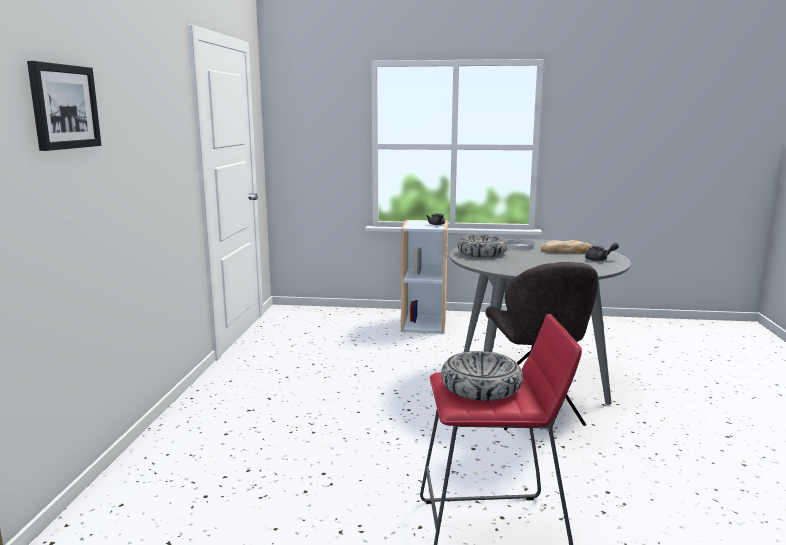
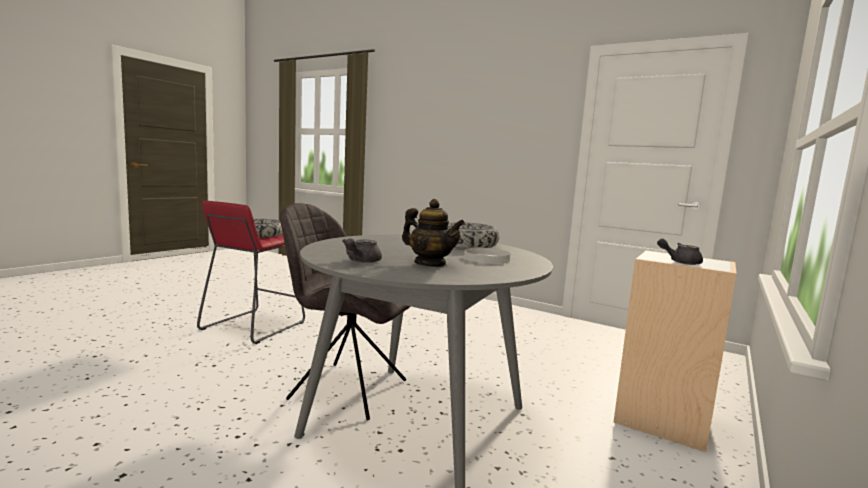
camera: 115 degrees right, 5 degrees down
picture [27,61,101,151] -> none
bread [541,240,592,254] -> teapot [402,199,465,267]

